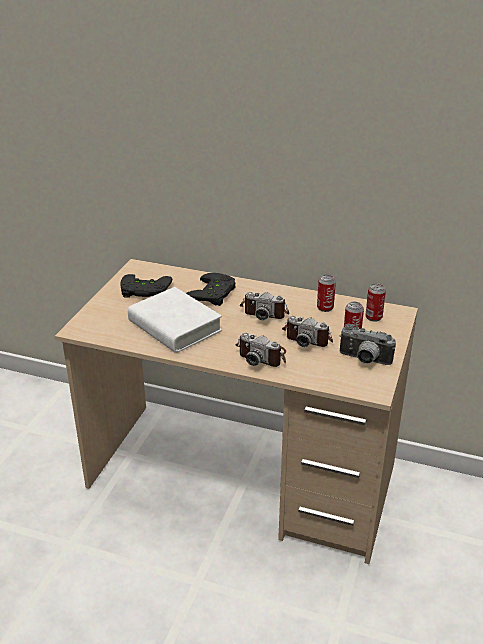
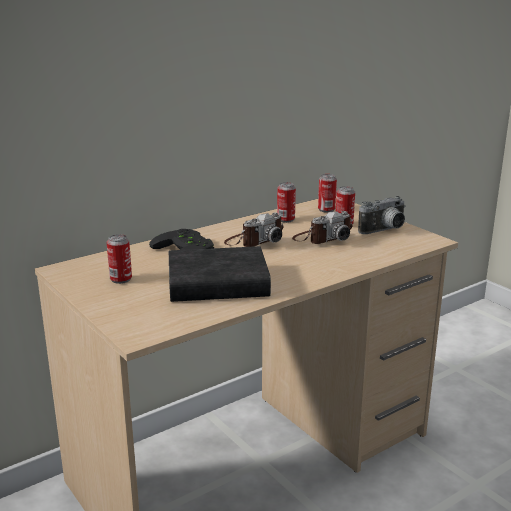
camera: 55 degrees left, 10 degrees down
black game controller [120,274,173,298] -> can [107,234,132,284]
white book [128,287,222,353] -> black book [169,246,271,302]
camera [236,333,286,367] -> none

